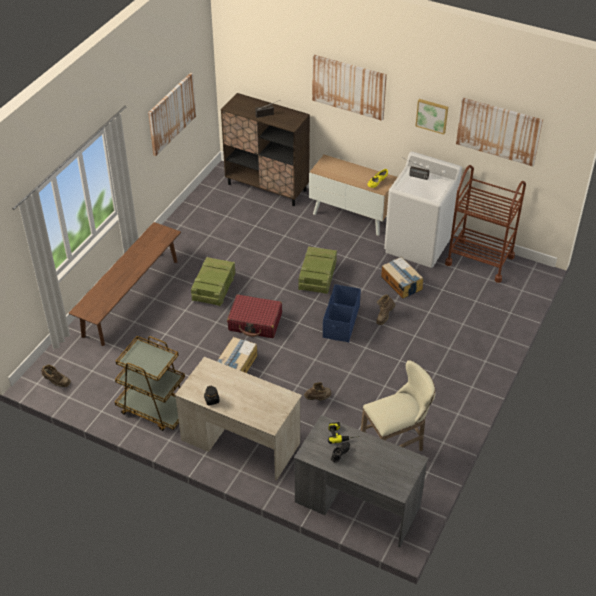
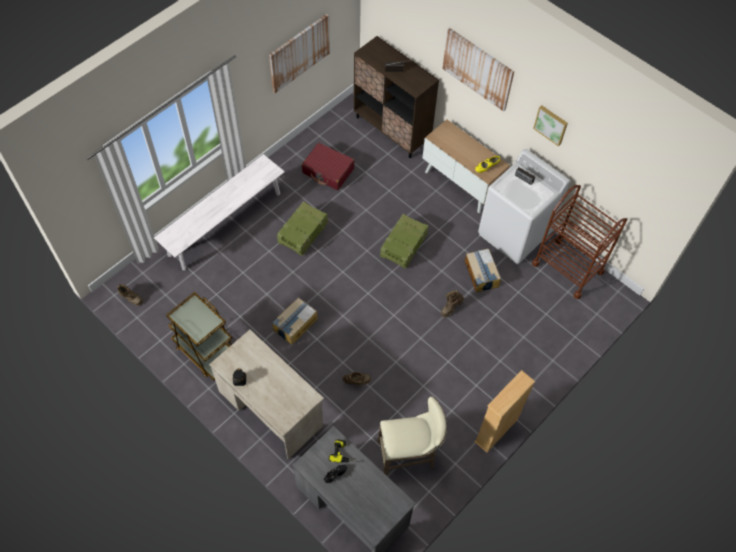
camera: 15 degrees right, 15 degrees up
brown bench [68,222,181,346] -> white bench [154,154,285,270]
red suitcase [227,294,282,338] -> red suitcase moved to [301,143,354,190]
blue storage box [323,284,361,342] -> none
picture [456,98,543,166] -> none
none -> beige bookcase [474,370,535,453]

